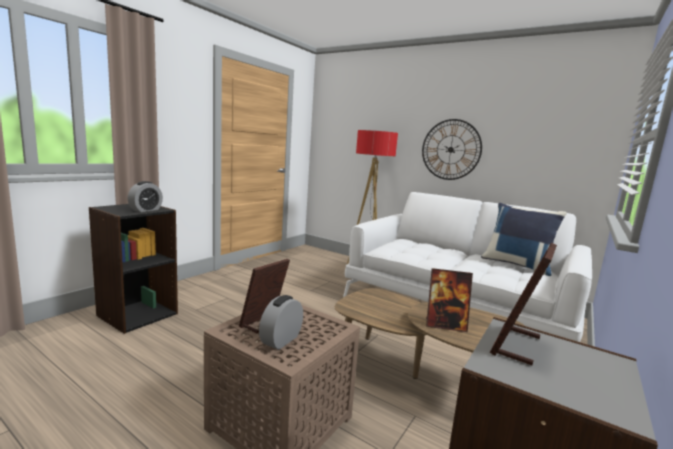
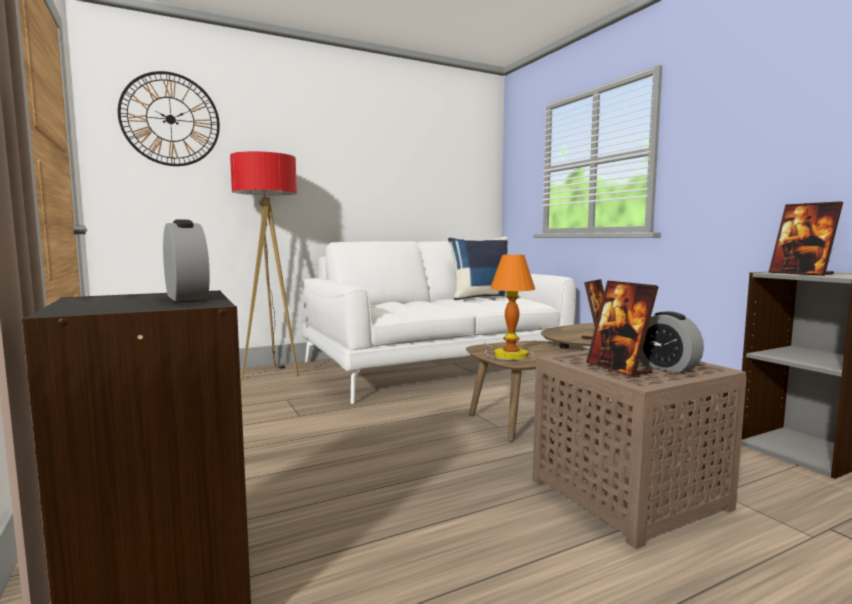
camera: 60 degrees left, 5 degrees down
wall clock [422,119,482,180] -> wall clock moved to [118,71,220,166]
none -> table lamp [484,254,535,360]

